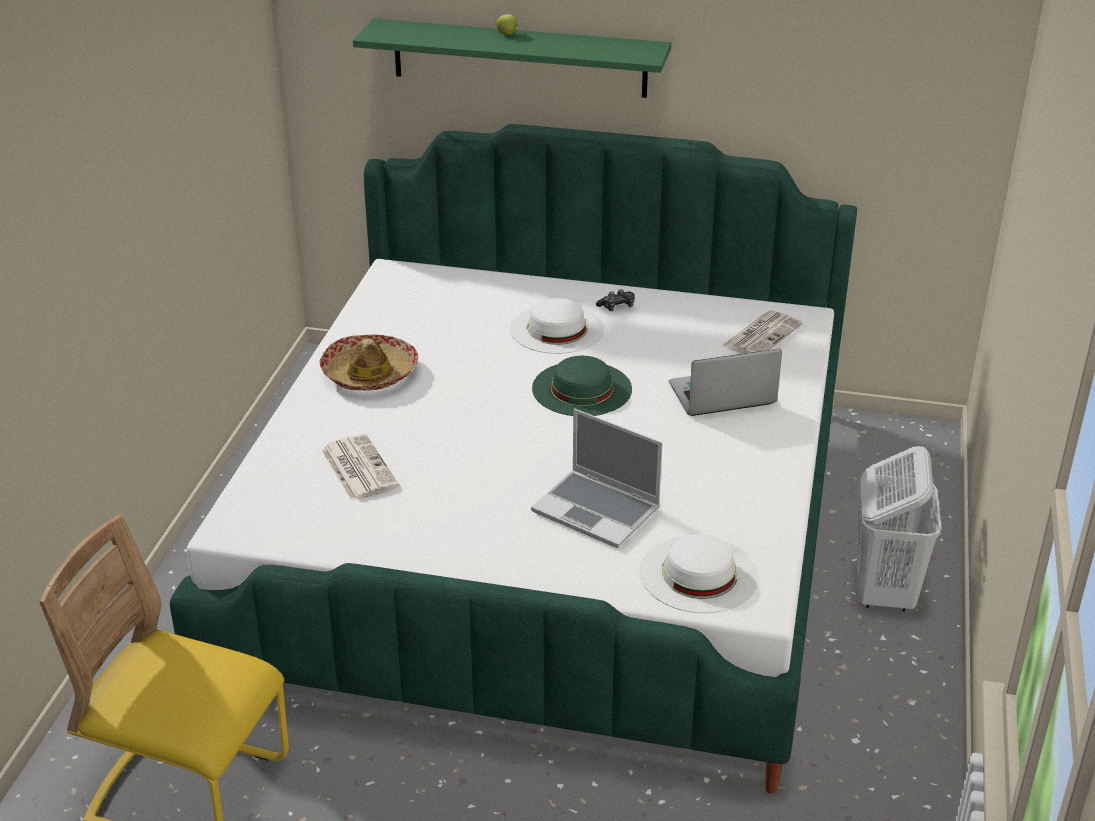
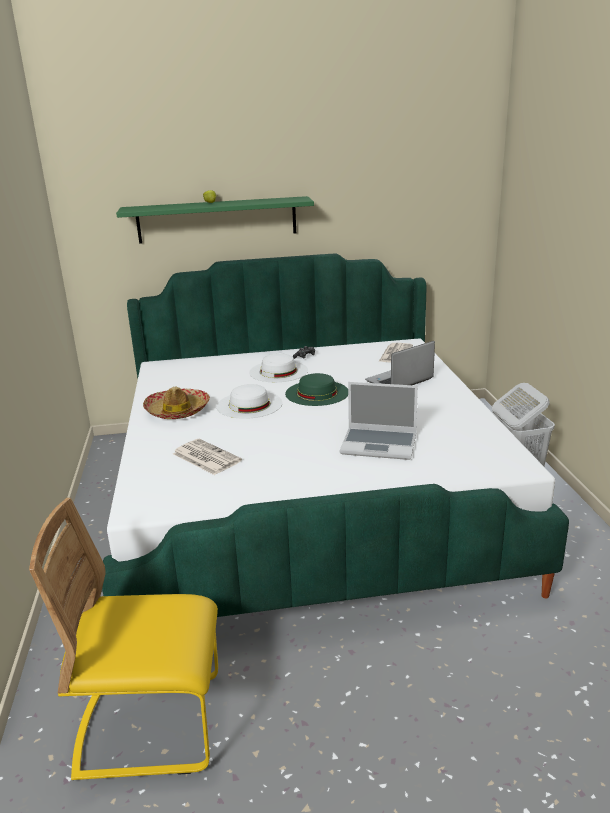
camera: 20 degrees left, 10 degrees down
white hat [640,533,759,613] -> white hat moved to [217,384,282,419]

